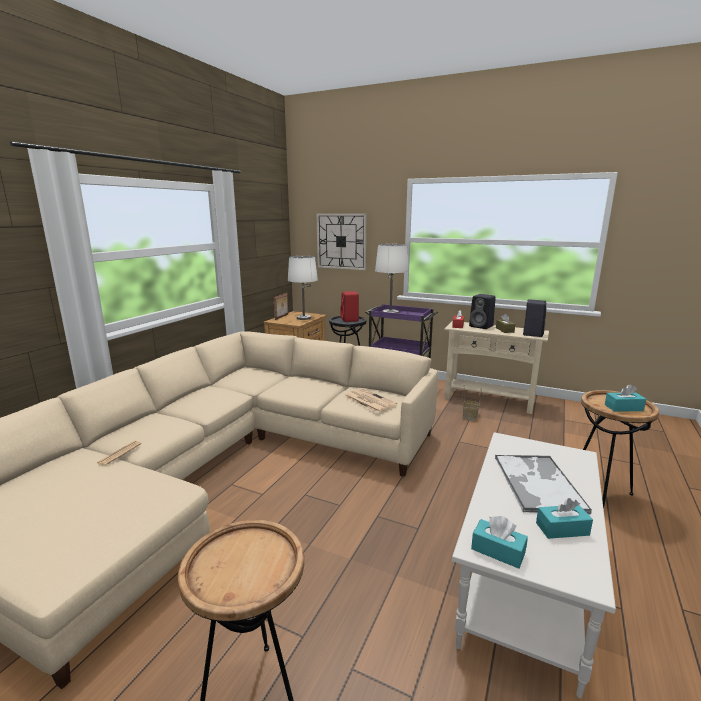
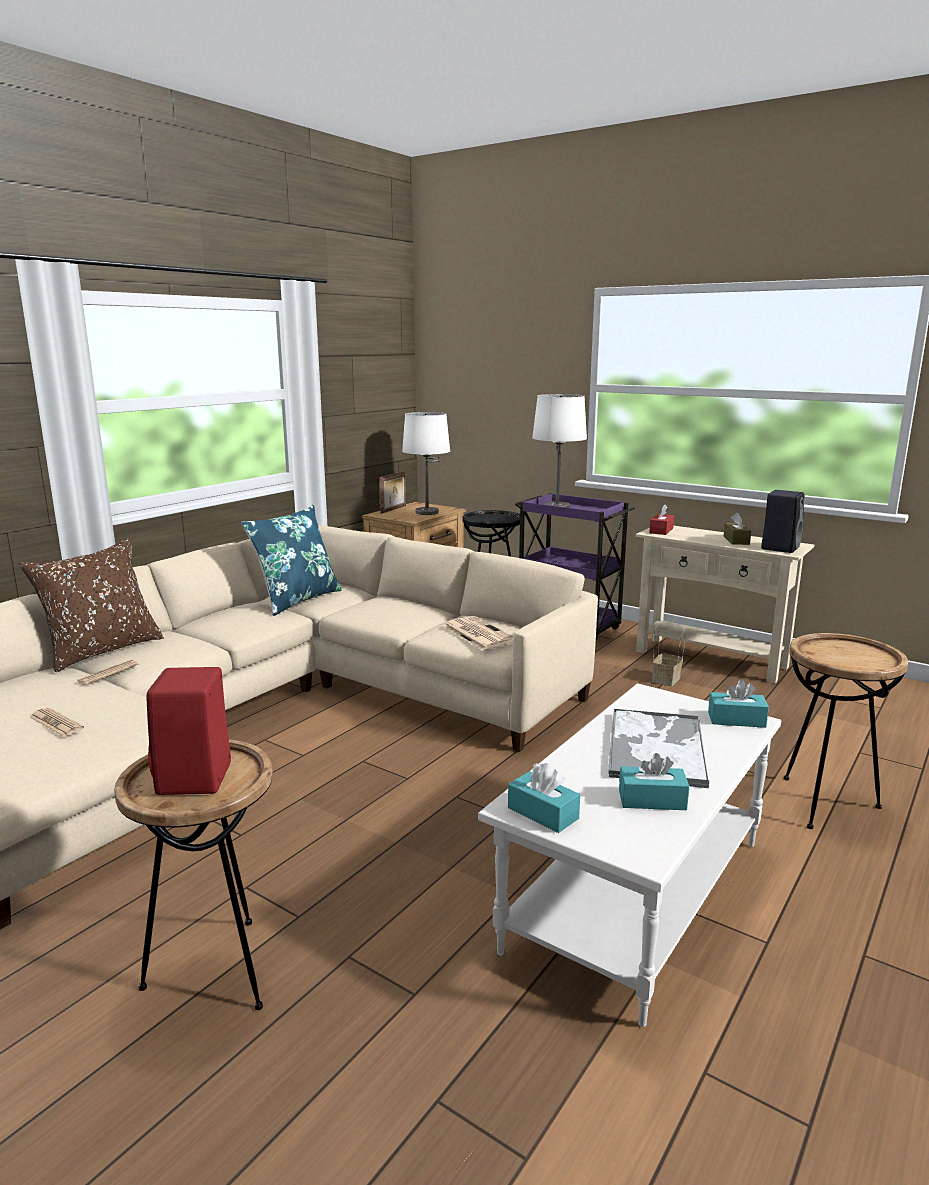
camera: 10 degrees right, 0 degrees up
wall clock [317,214,366,270] -> none
red speaker [340,291,359,322] -> red speaker moved to [146,667,231,795]
black speaker [469,294,496,329] -> none
turquoise tissue box [605,384,646,412] -> turquoise tissue box moved to [708,680,769,728]
none -> brown pillow [19,538,164,672]
none -> newspaper [30,708,84,736]
none -> blue pillow [241,505,342,616]

